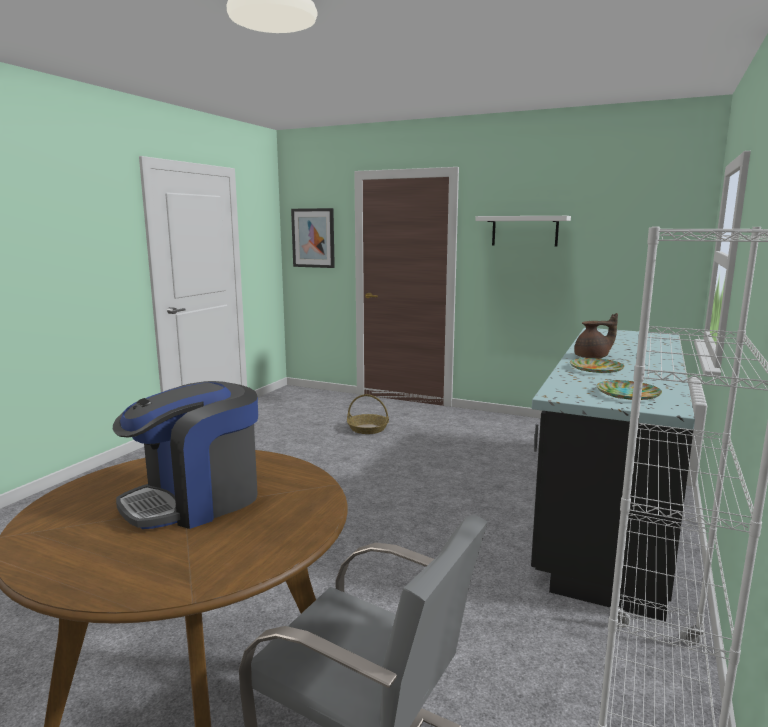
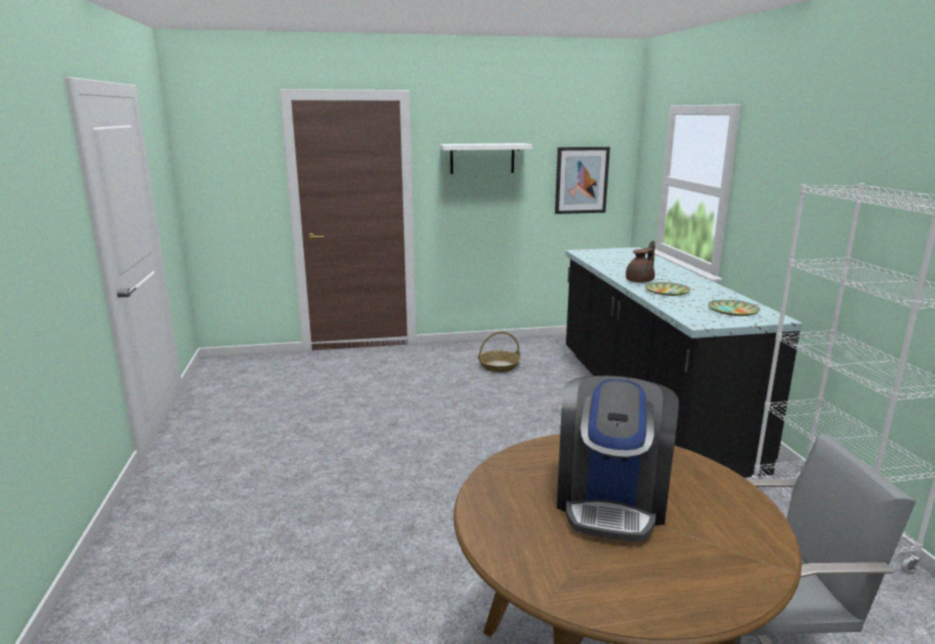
camera: 35 degrees left, 5 degrees up
picture [291,208,335,268] -> picture moved to [555,147,610,214]
basket [347,394,389,434] -> basket moved to [478,332,521,372]

